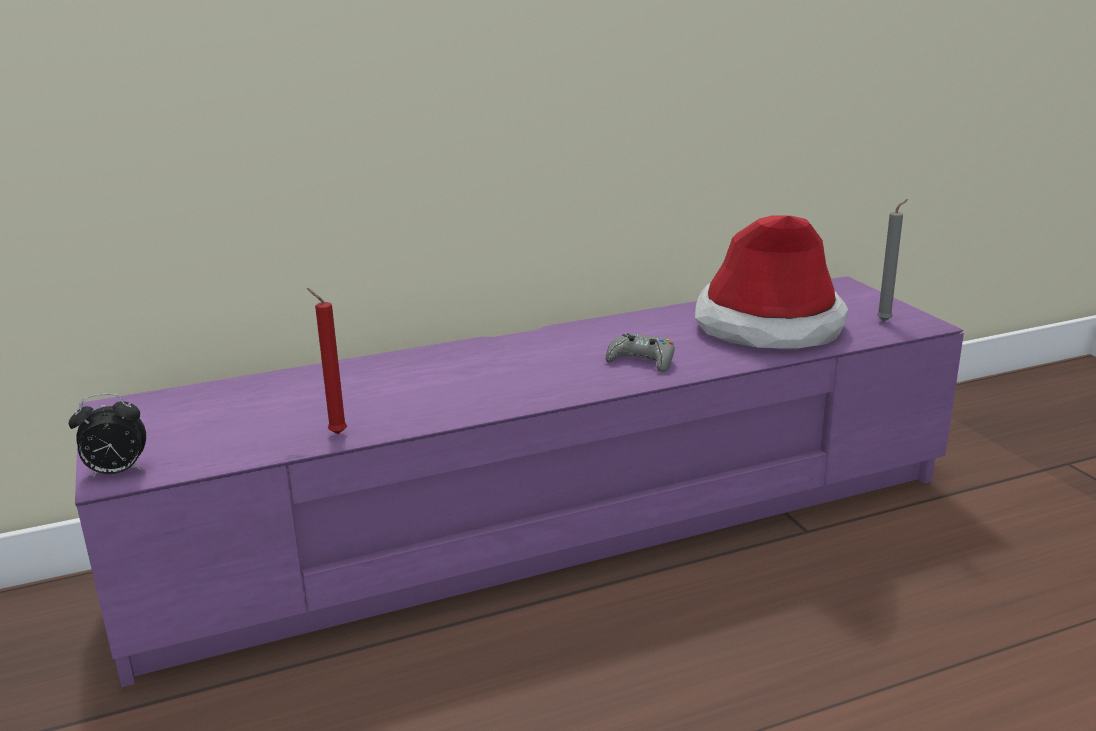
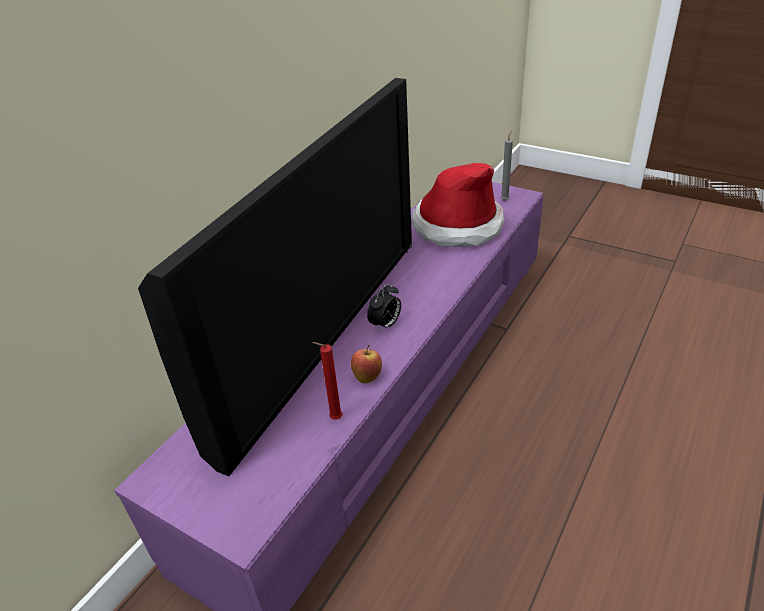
camera: 35 degrees left, 15 degrees up
alarm clock [68,393,146,478] -> alarm clock moved to [367,283,401,332]
grey game controller [606,333,674,372] -> none
none -> television [138,78,412,476]
none -> apple [351,345,382,383]

